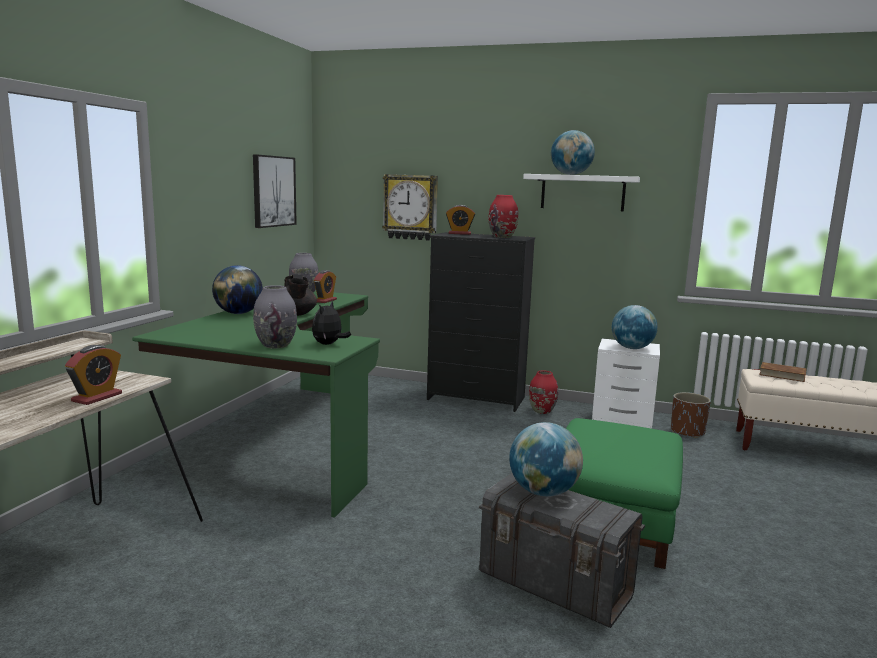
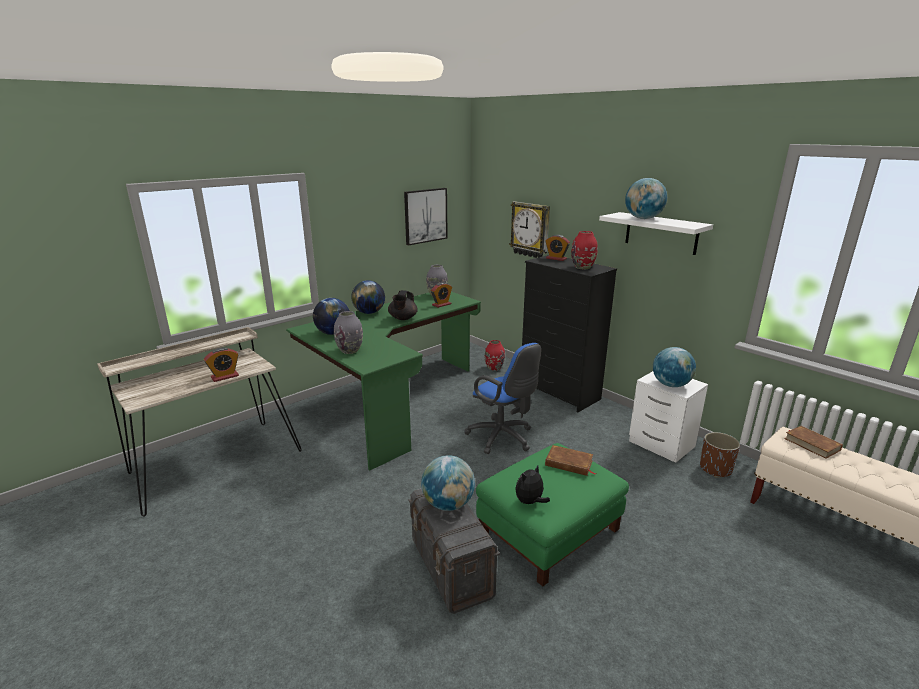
camera: 30 degrees right, 10 degrees up
plush toy [312,301,351,345] -> plush toy moved to [515,465,550,504]
red vase [529,370,558,414] -> red vase moved to [485,340,505,371]
none -> globe [313,298,350,335]
none -> blue office chair [464,343,541,454]
none -> brown book [545,445,596,476]

